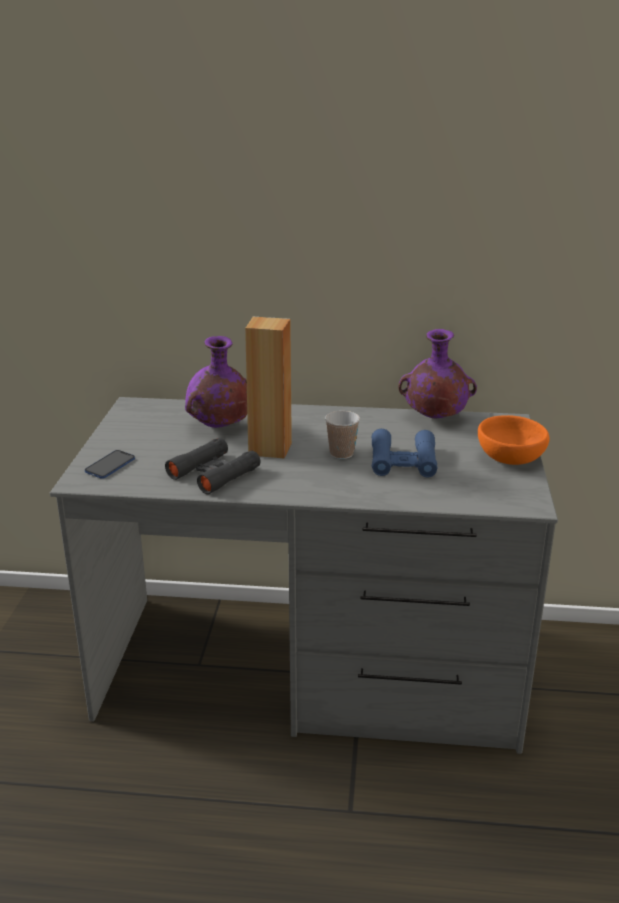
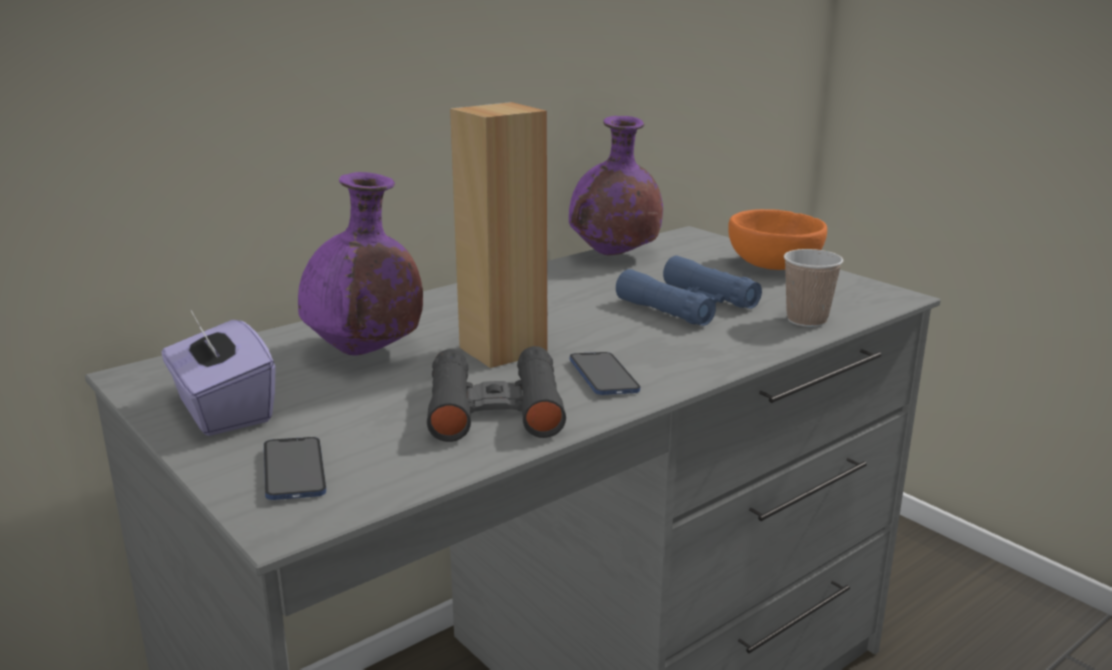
camera: 45 degrees left, 5 degrees down
cup [325,411,360,459] -> cup moved to [784,249,843,327]
none -> purple tissue box [161,309,276,436]
none -> phone [570,352,641,395]

